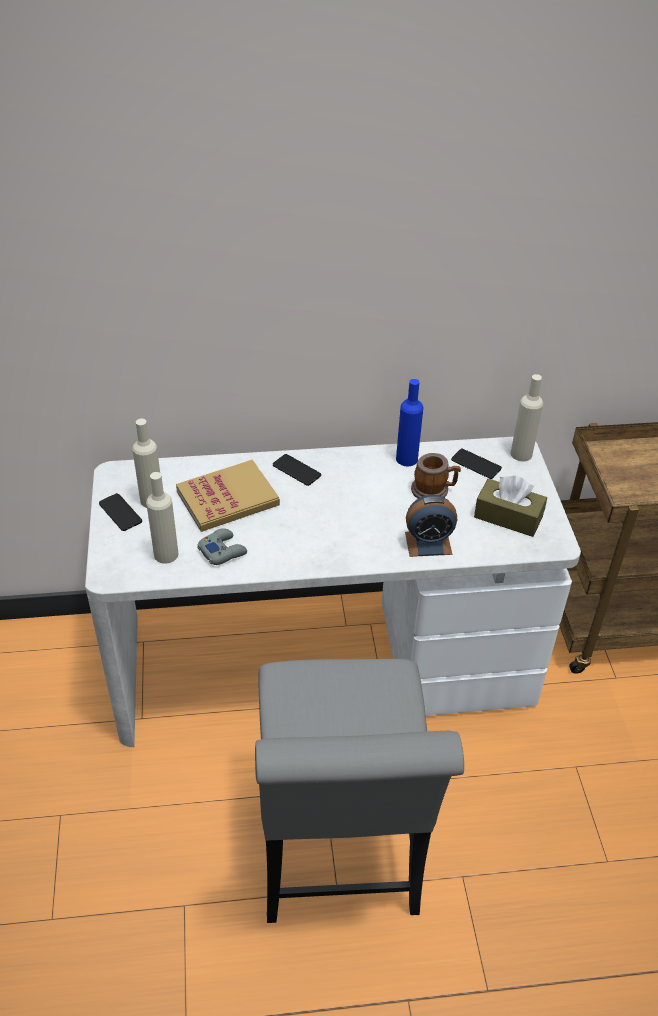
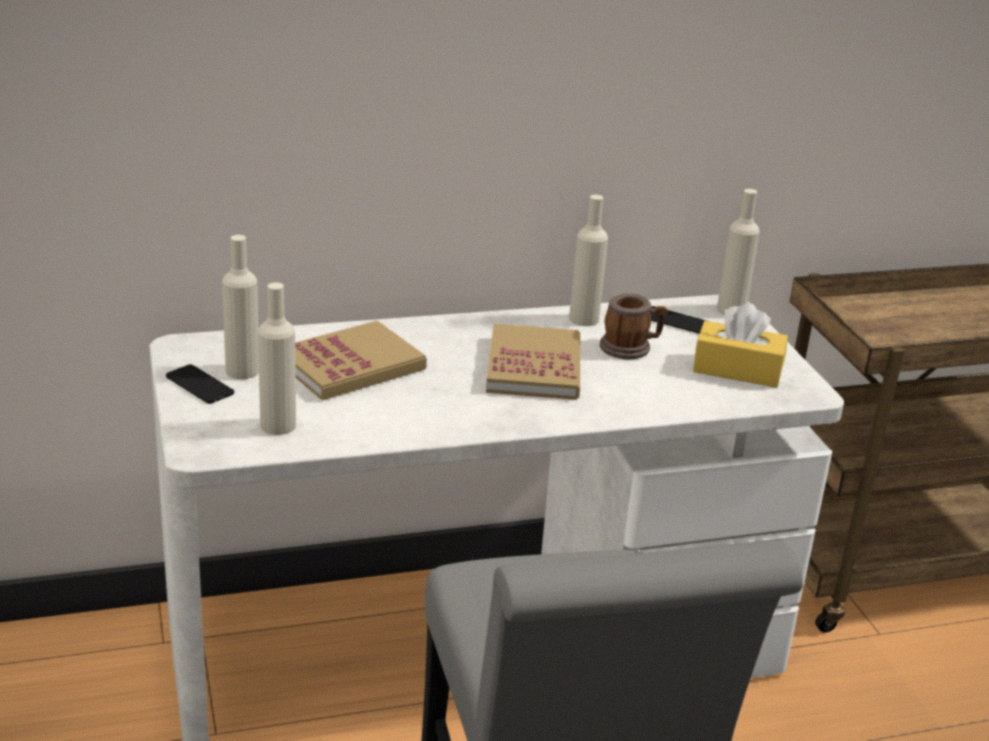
camera: 10 degrees left, 15 degrees down
grey game controller [197,528,247,565] -> none
phone [273,454,321,486] -> none
blue bottle [396,379,424,467] -> beige bottle [569,195,608,326]
alarm clock [405,495,457,557] -> none
brown tissue box [474,476,547,537] -> yellow tissue box [693,303,788,388]
none -> book [486,324,580,400]

